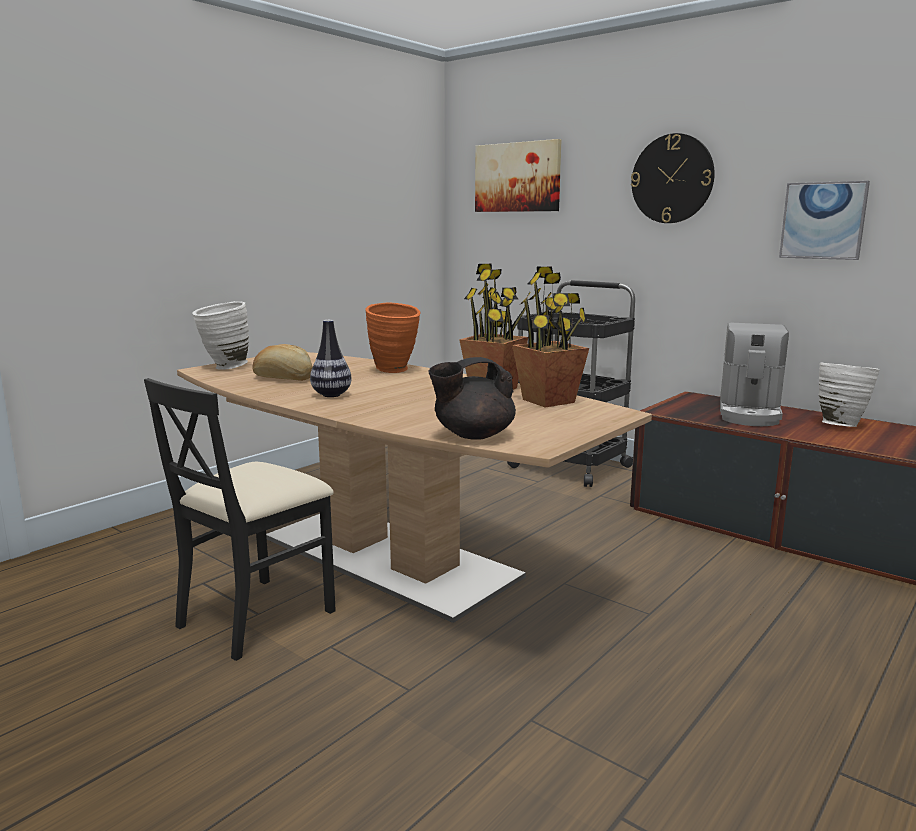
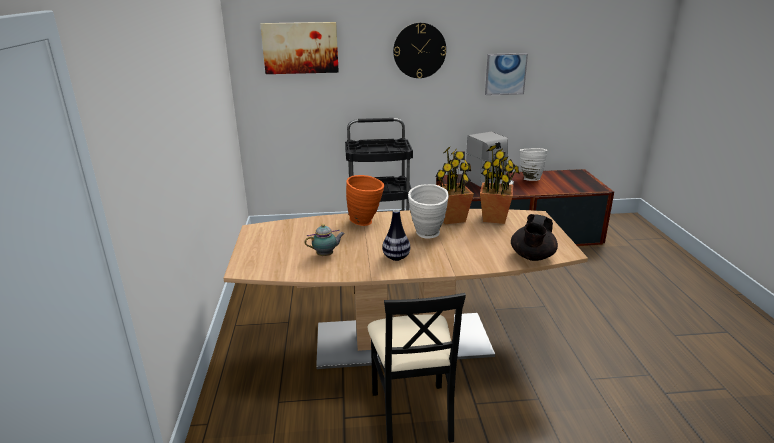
camera: 45 degrees left, 10 degrees up
white vase [192,301,249,370] -> white vase moved to [408,184,449,239]
bread [252,344,313,381] -> teapot [304,224,345,256]

